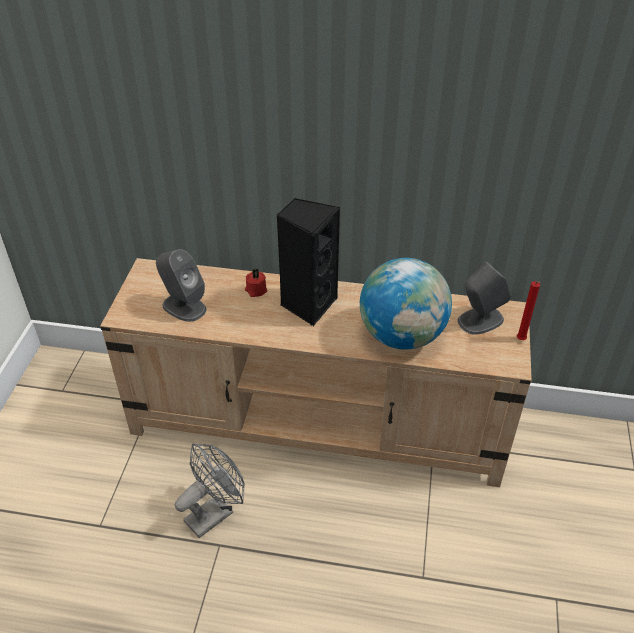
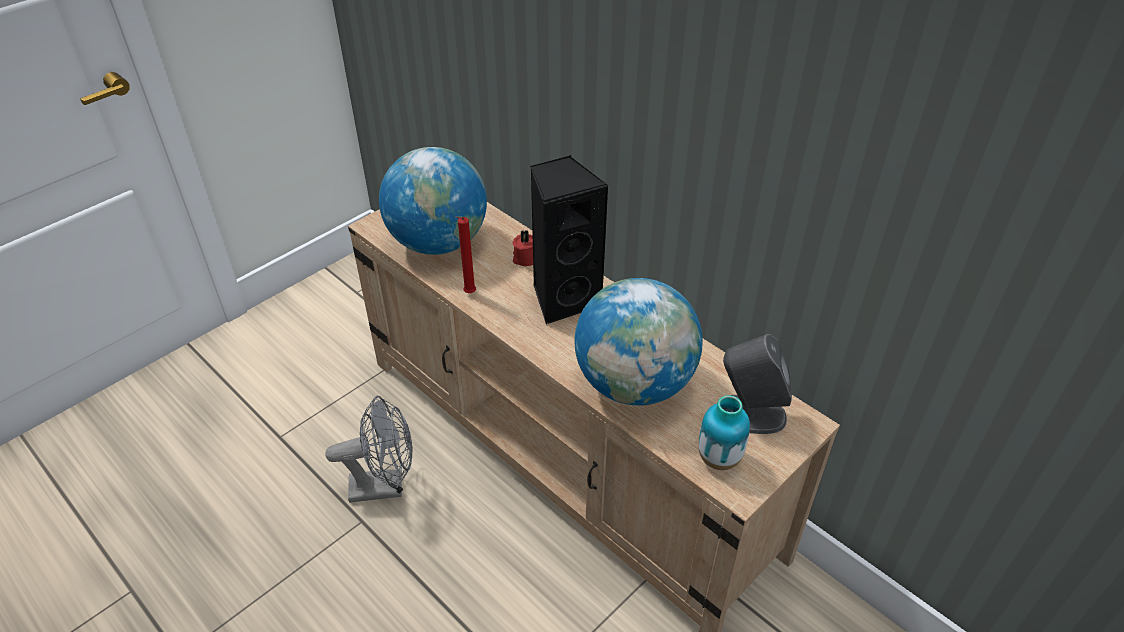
camera: 35 degrees right, 0 degrees up
grey speaker [156,249,207,322] -> globe [379,147,487,255]
red candle [517,281,540,340] -> red candle moved to [455,216,476,293]
none -> vase [699,395,750,470]

